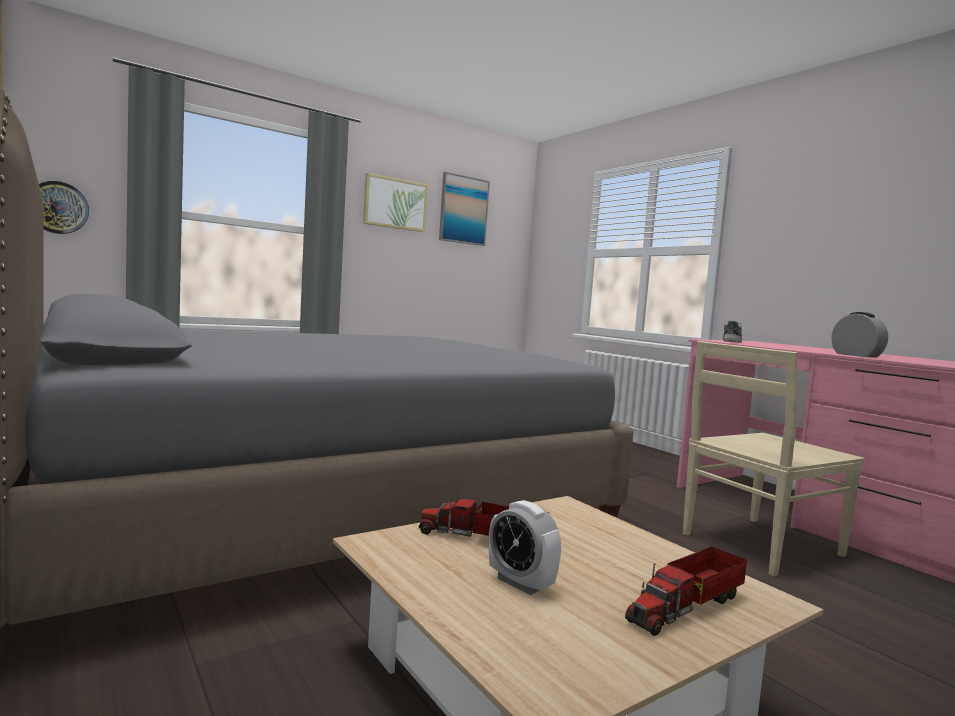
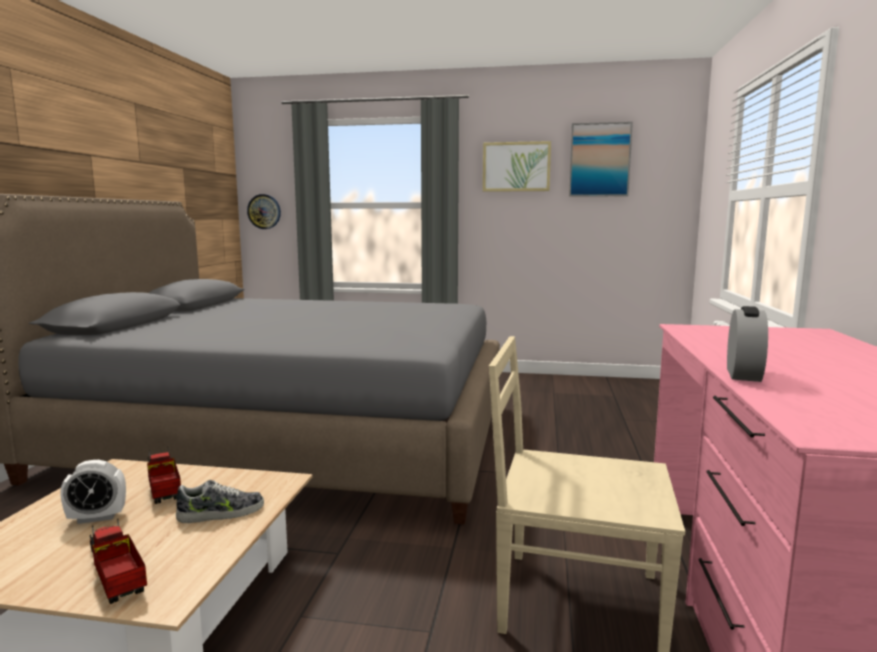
camera: 45 degrees right, 5 degrees up
alarm clock [489,500,561,595] -> alarm clock turned 105 degrees counterclockwise [60,460,126,524]
toy truck [625,546,747,636] -> toy truck turned 45 degrees clockwise [90,519,147,604]
shoe [723,320,742,343] -> shoe moved to [176,480,264,523]

